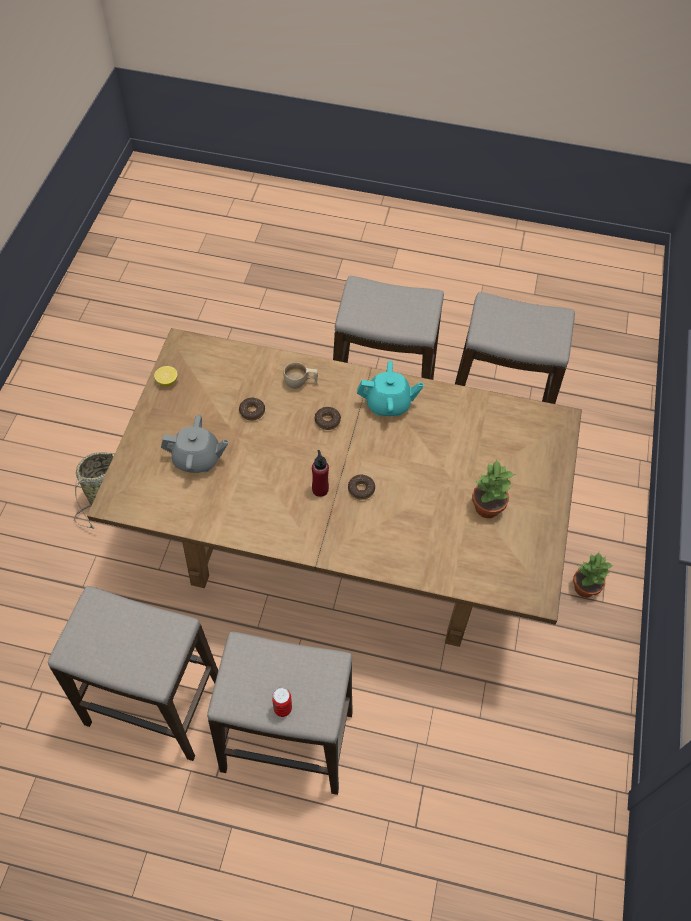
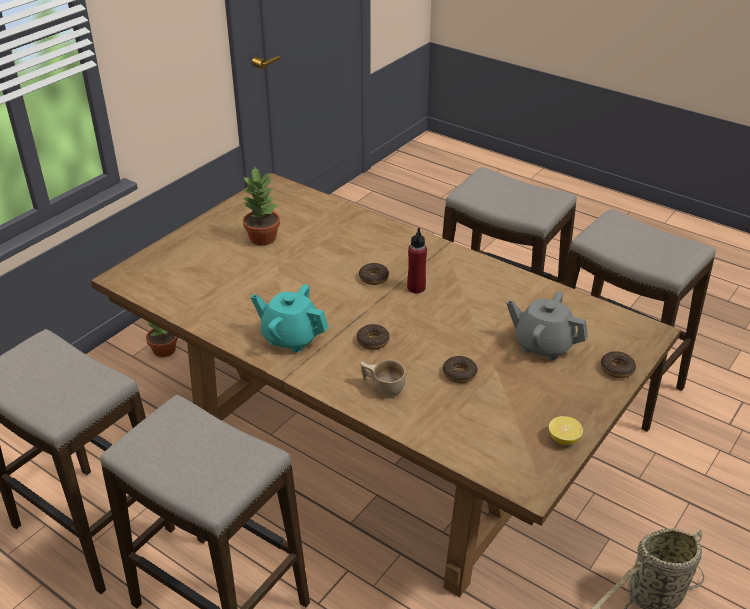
camera: 155 degrees left, 20 degrees down
can [272,687,292,717] -> none
none -> donut [601,351,636,378]

